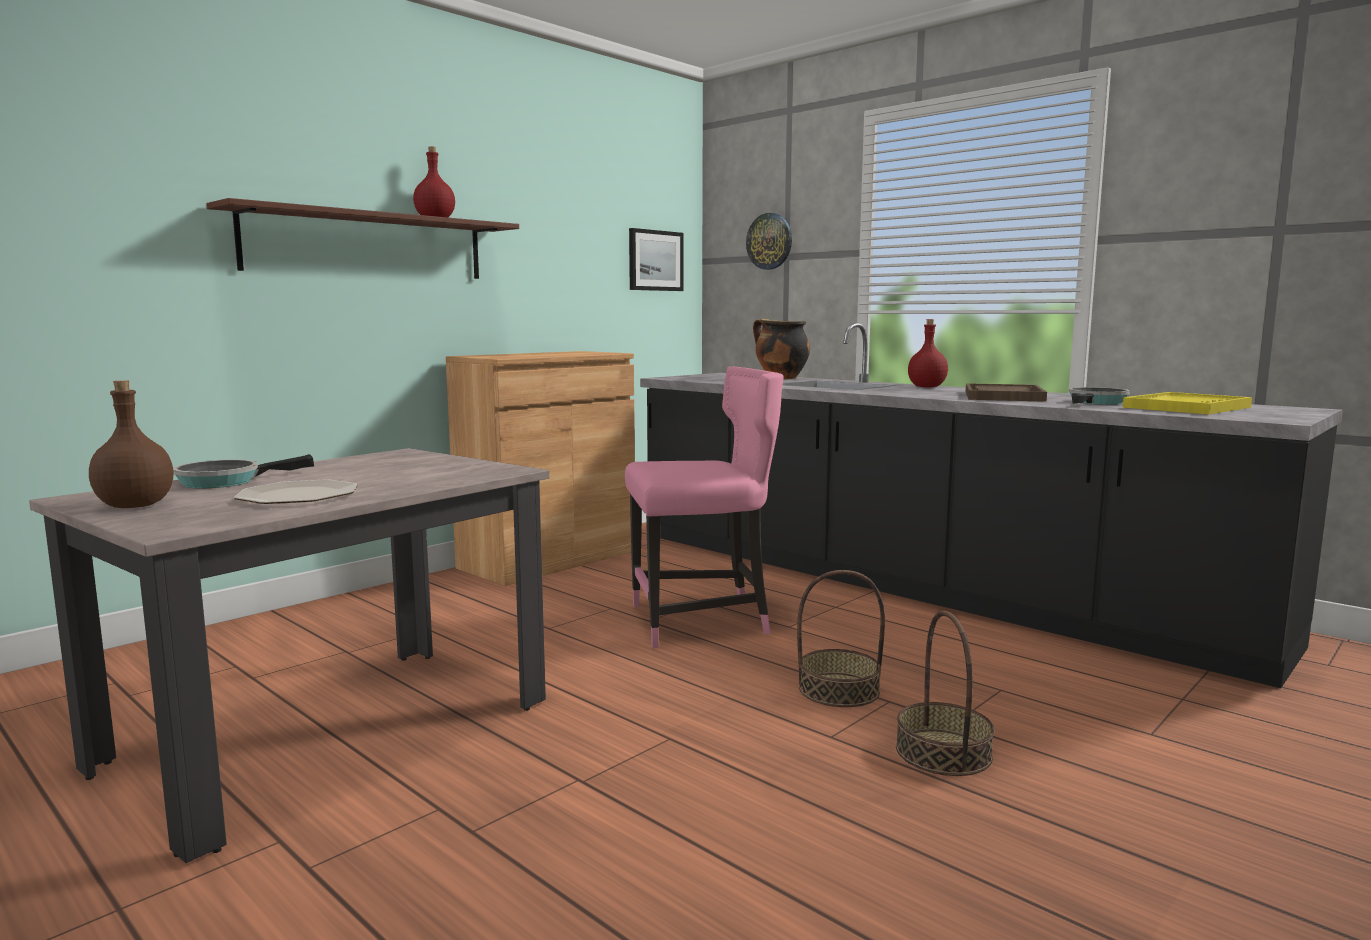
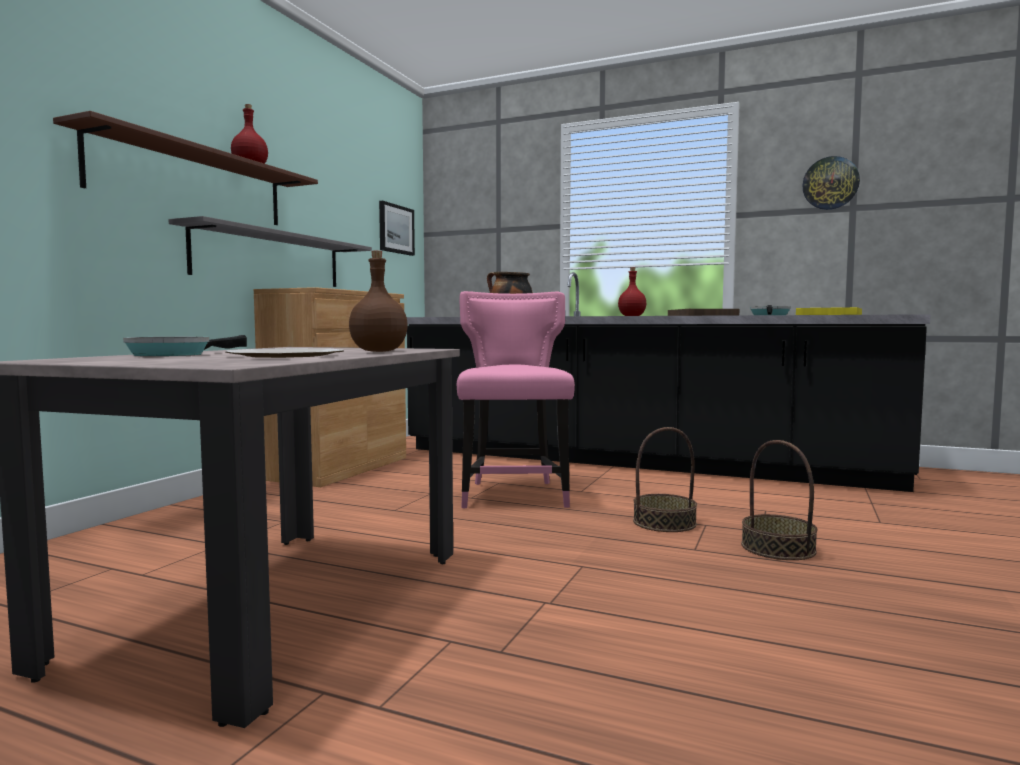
camera: 20 degrees left, 5 degrees down
brown bottle [89,380,174,508] -> brown bottle moved to [349,251,408,352]
pink chair [625,366,784,648] -> pink chair turned 60 degrees counterclockwise [457,291,575,508]
wall clock [746,213,792,270] -> wall clock moved to [802,156,860,210]
none -> grey shelf [169,216,372,287]

